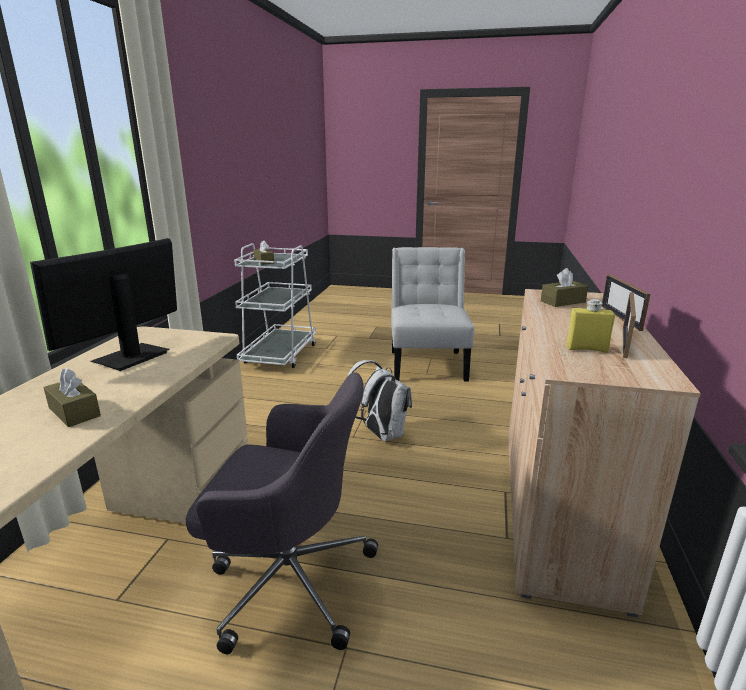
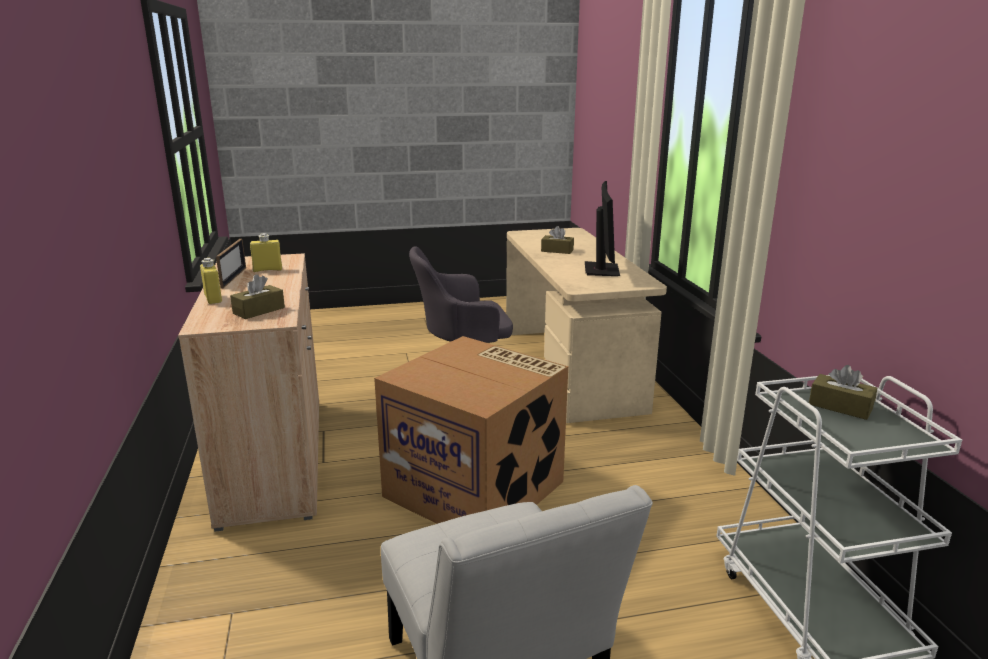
camera: 155 degrees right, 0 degrees up
white backpack [347,360,412,441] -> cardboard box [374,336,568,524]
picture frame [601,274,650,331] -> yellow bottle [200,258,222,304]

